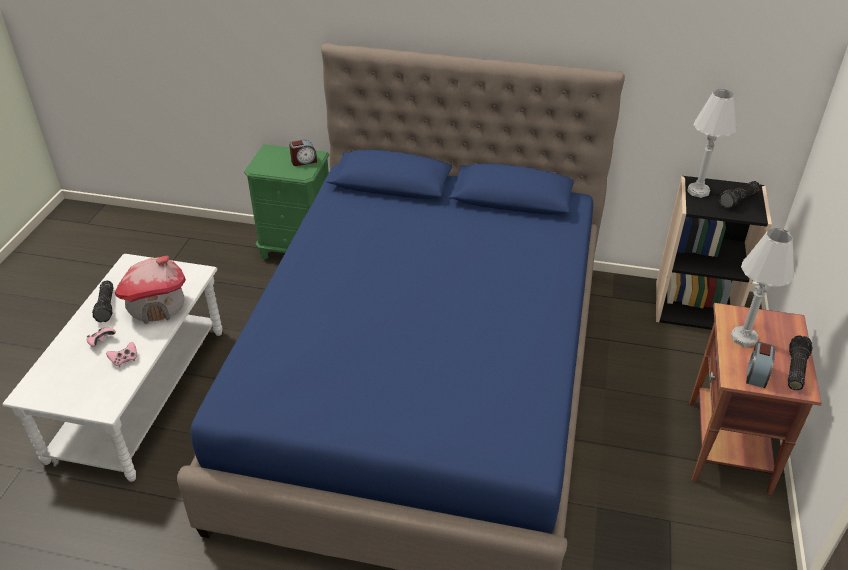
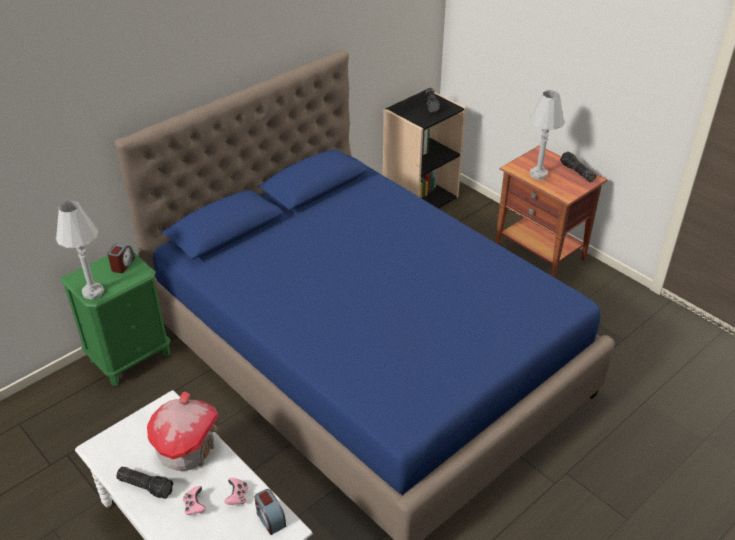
camera: 55 degrees left, 0 degrees up
white table lamp [687,89,737,198] -> white table lamp moved to [56,201,104,300]
alarm clock [746,342,775,388] -> alarm clock moved to [255,489,286,535]

